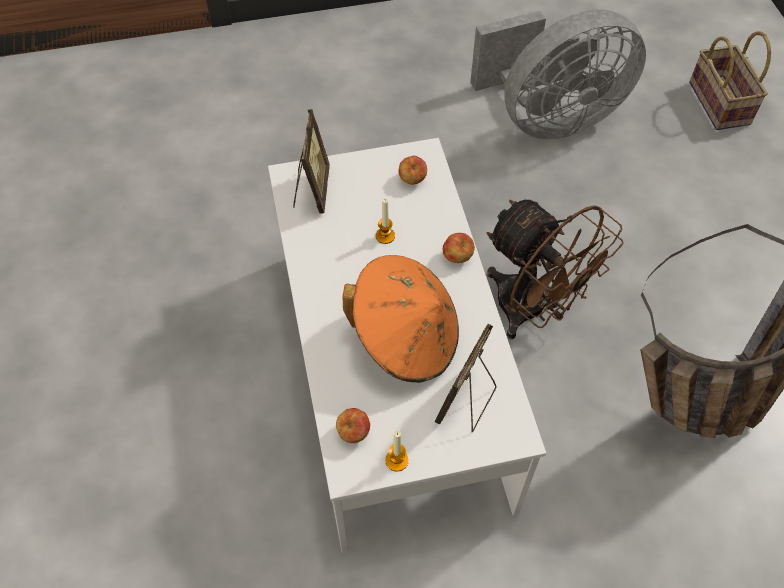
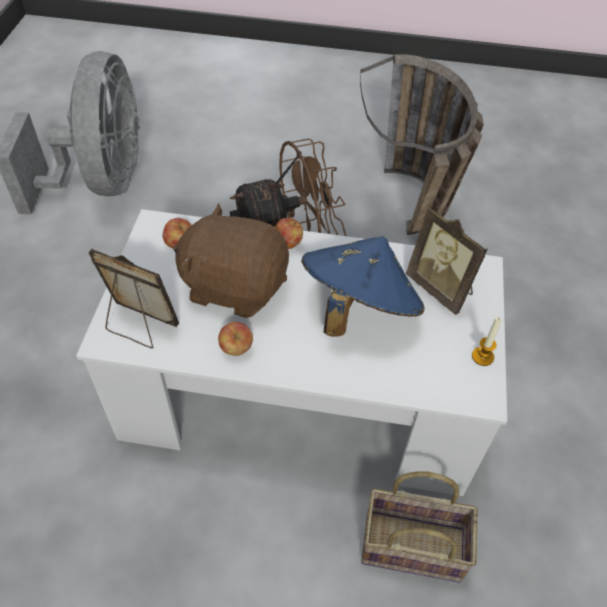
camera: 70 degrees left, 5 degrees down
apple [336,408,370,443] -> apple moved to [218,322,253,356]
orange hat [342,255,459,383] -> blue hat [301,236,424,337]
candle [376,198,395,244] -> brown plush toy [173,203,289,318]
basket [689,31,771,130] -> basket moved to [361,471,478,582]

